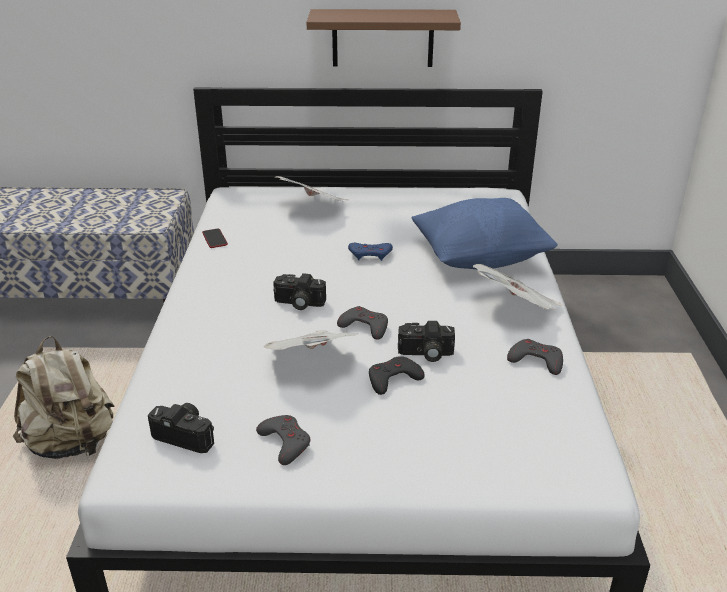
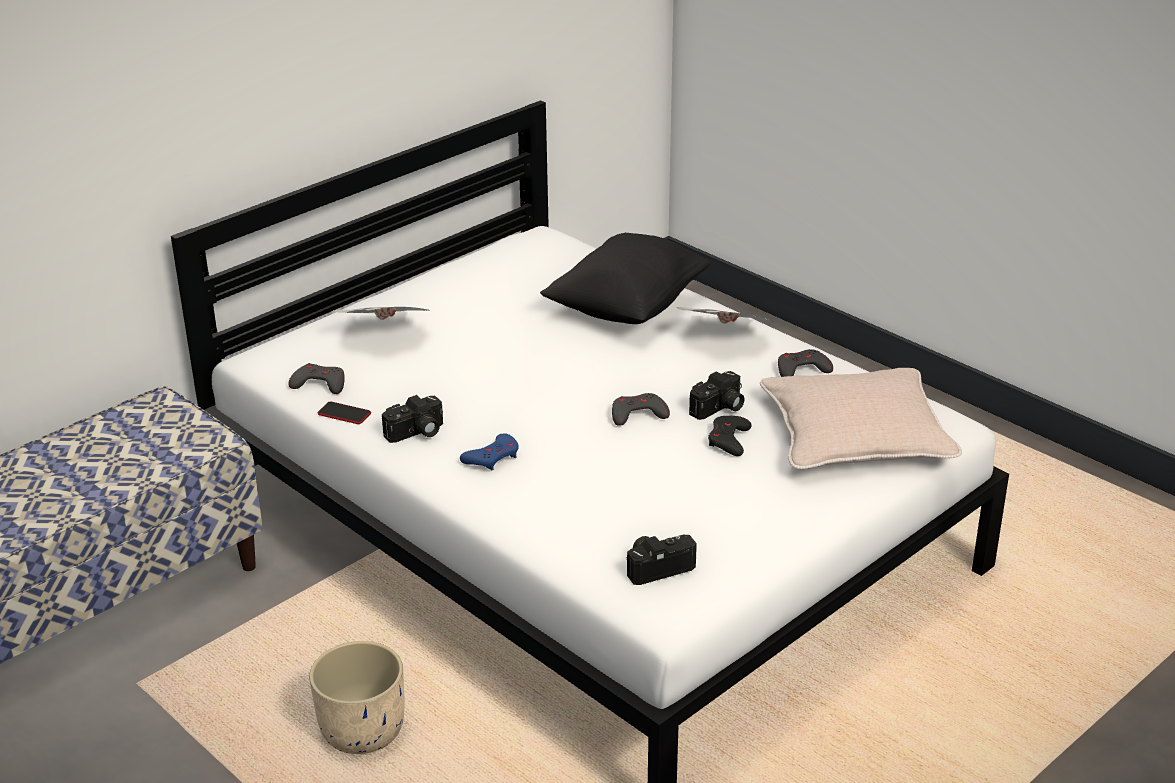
camera: 45 degrees left, 0 degrees up
beige backpack [13,336,114,459] -> beige planter [309,641,404,754]
grey game controller [256,415,310,465] -> grey game controller moved to [289,363,345,394]
newspaper [263,330,358,350] -> none
camera [273,273,326,310] -> camera moved to [382,395,443,443]
brown shelf [306,9,461,67] -> none
blue game controller [348,243,393,261] -> blue game controller moved to [460,433,519,470]
blue pillow [411,198,558,269] -> black pillow [540,233,711,324]
none -> beige pillow [760,368,962,469]

